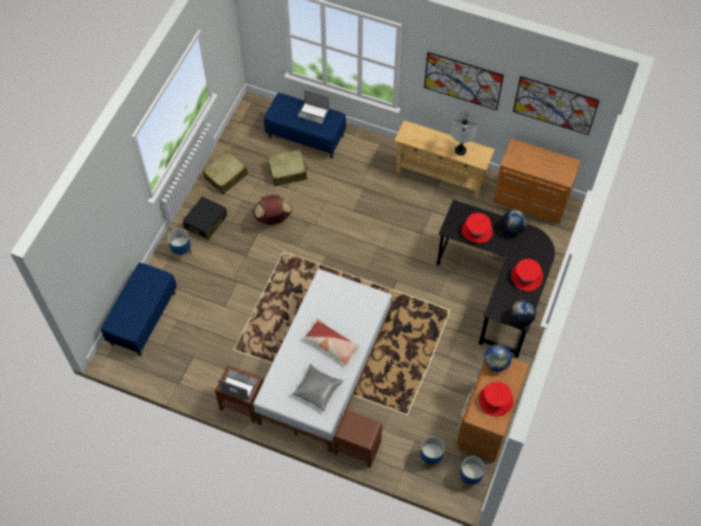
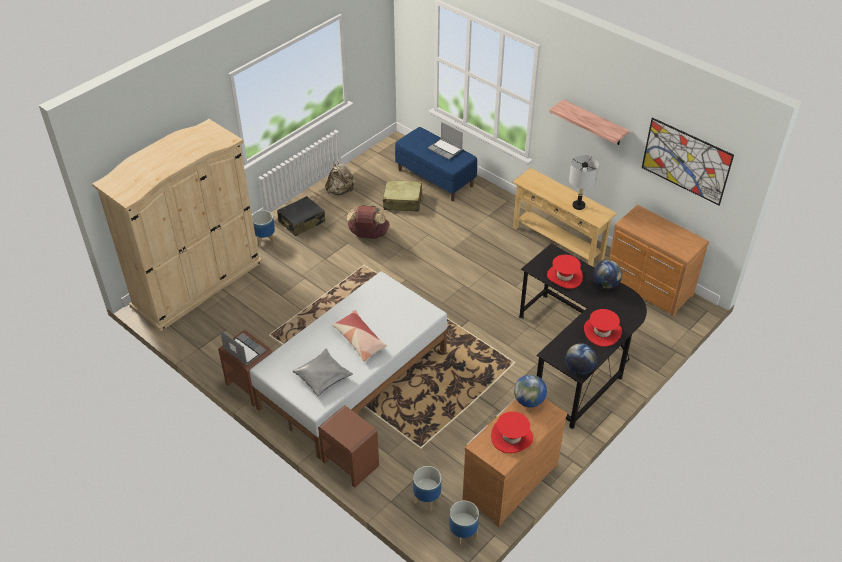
camera: 20 degrees right, 15 degrees down
blue bench [101,263,177,356] -> beige wardrobe [92,119,262,332]
beige suitcase [202,151,248,194] -> beige backpack [325,161,356,195]
picture [424,52,504,110] -> shelf [549,99,629,145]

